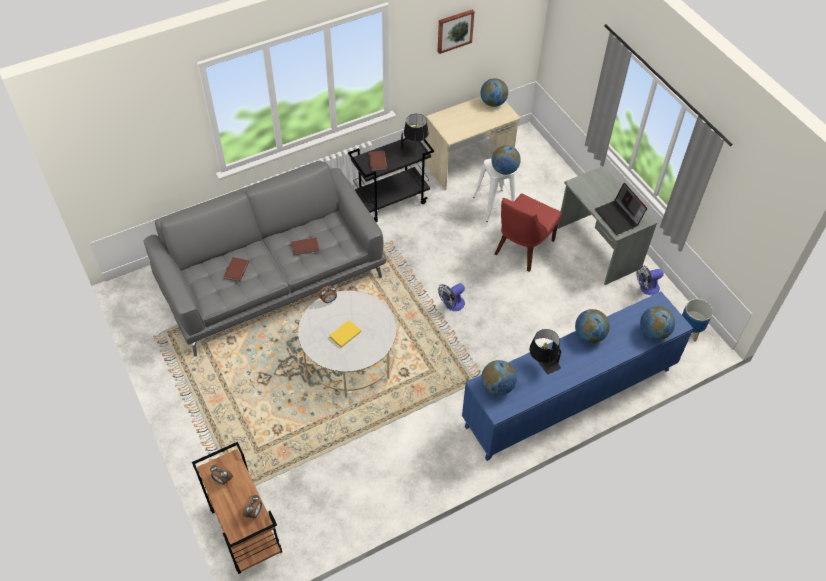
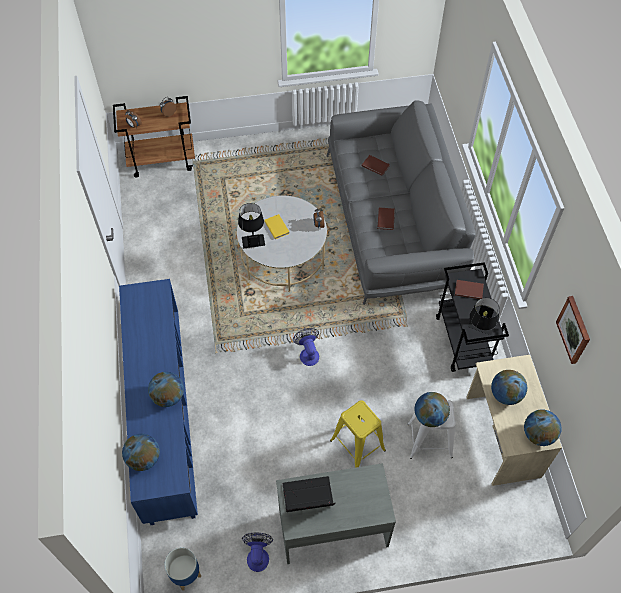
camera: 110 degrees right, 5 degrees up
globe [481,360,517,396] -> globe moved to [491,370,527,405]
red chair [495,194,562,272] -> yellow stool [330,400,386,468]
black table lamp [529,329,561,375] -> black table lamp moved to [238,203,265,248]

